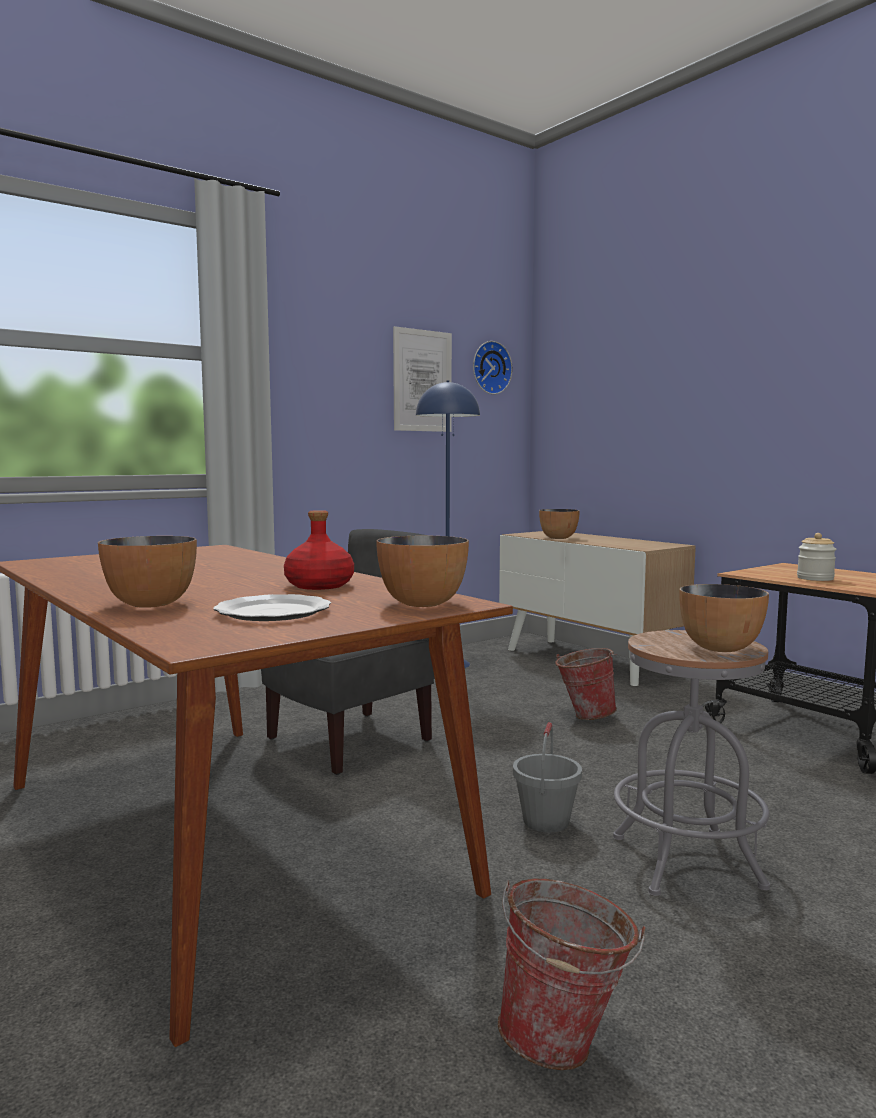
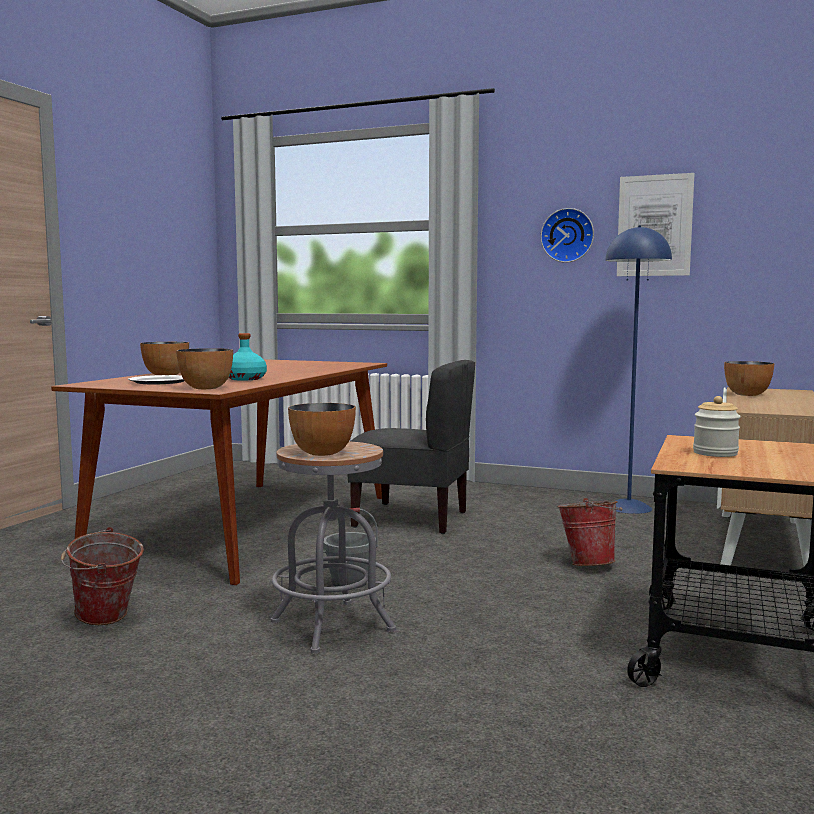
camera: 60 degrees right, 0 degrees up
red bottle [284,510,354,590] -> turquoise bottle [228,333,267,380]
wall clock [473,341,512,394] -> wall clock moved to [540,208,594,263]

